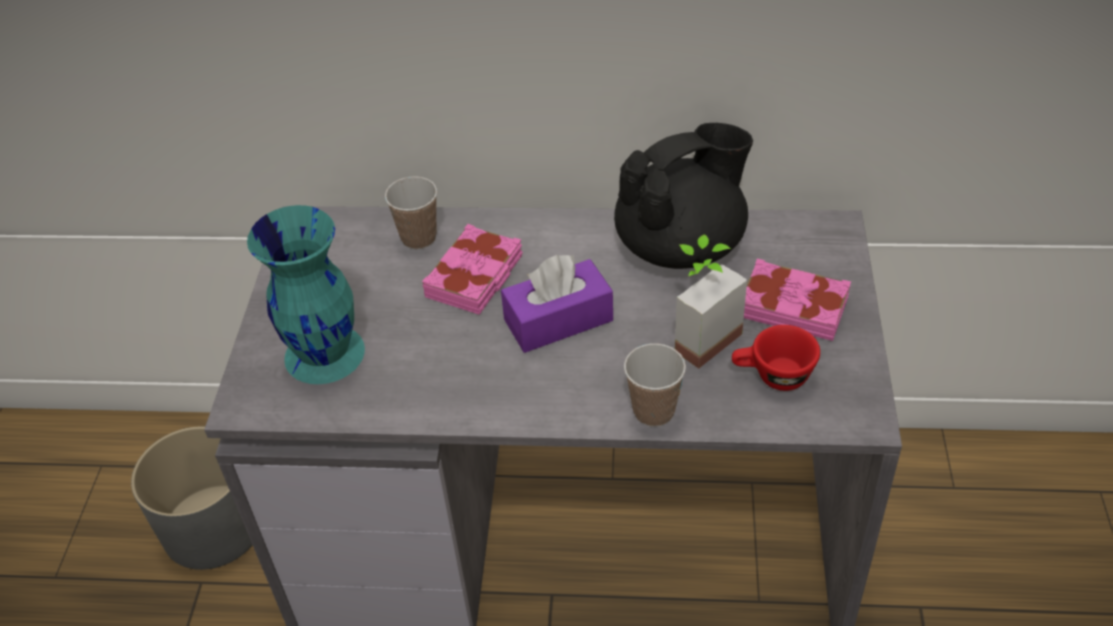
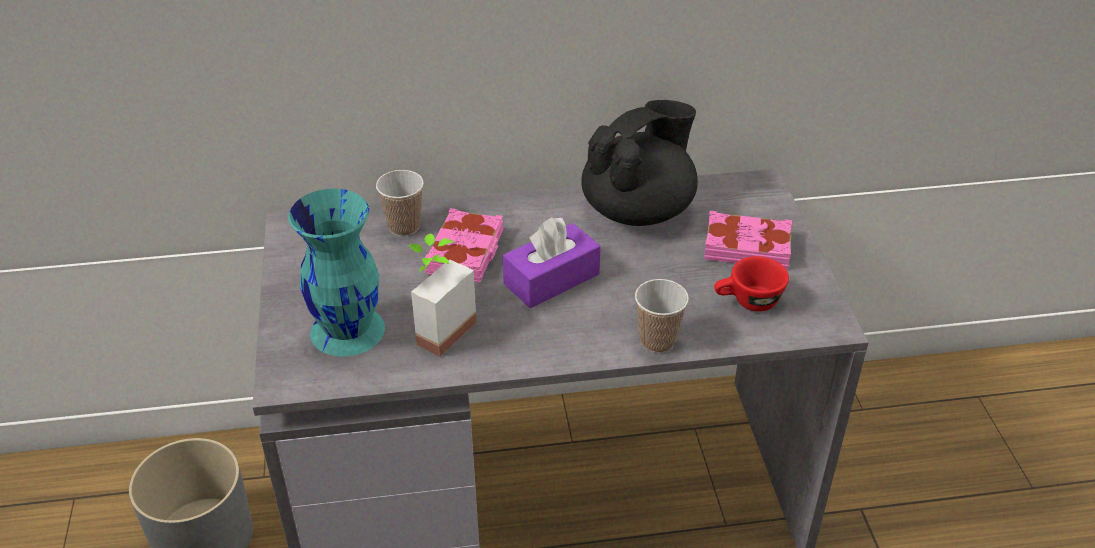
camera: 15 degrees left, 5 degrees down
potted plant [675,234,747,368] -> potted plant moved to [409,233,477,357]

